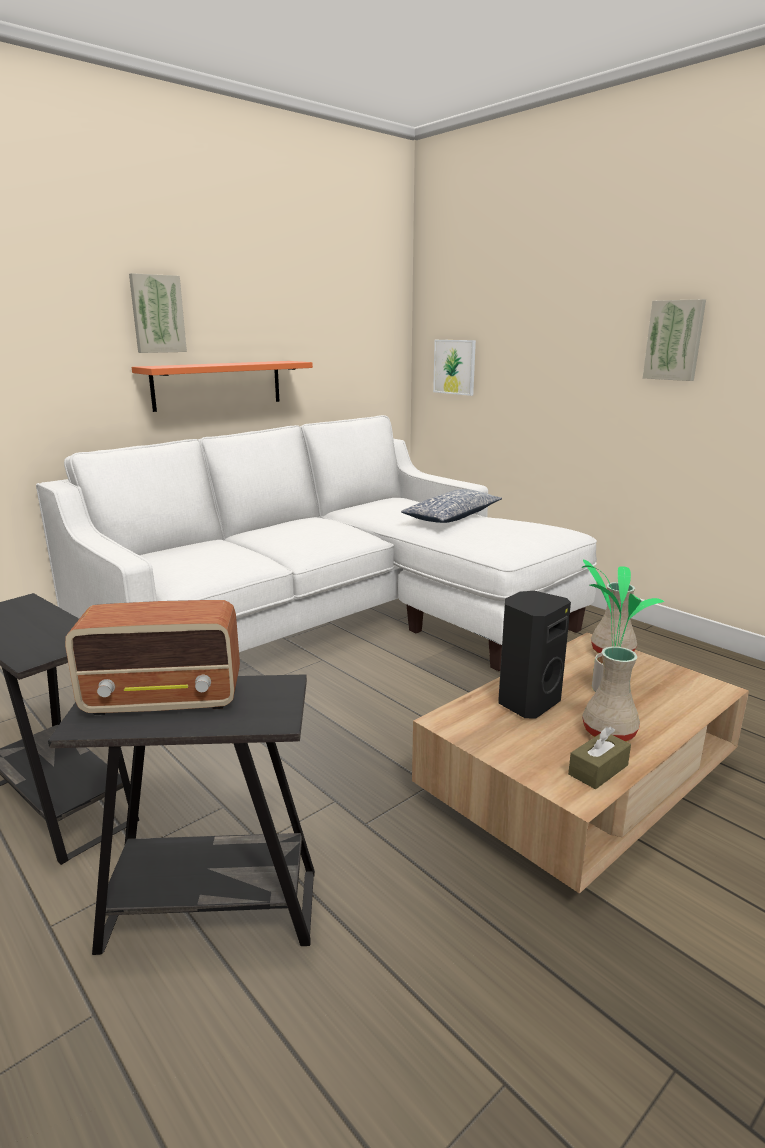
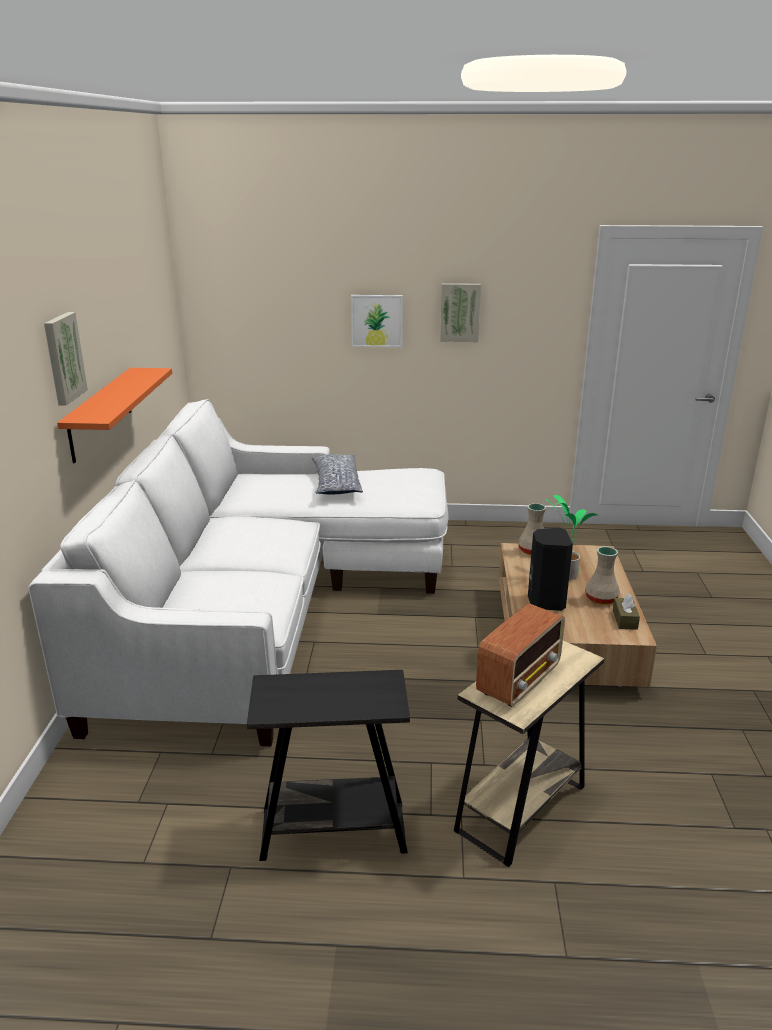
camera: 45 degrees left, 5 degrees up
black side table [48,675,315,955] -> beige side table [454,640,604,867]
picture [433,340,476,396] -> picture moved to [351,295,403,347]

